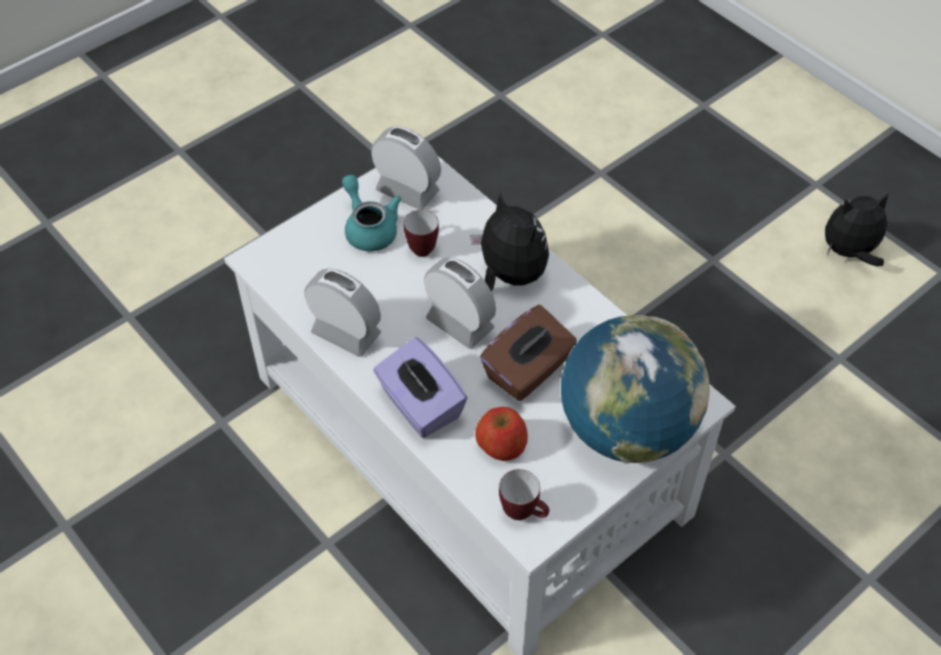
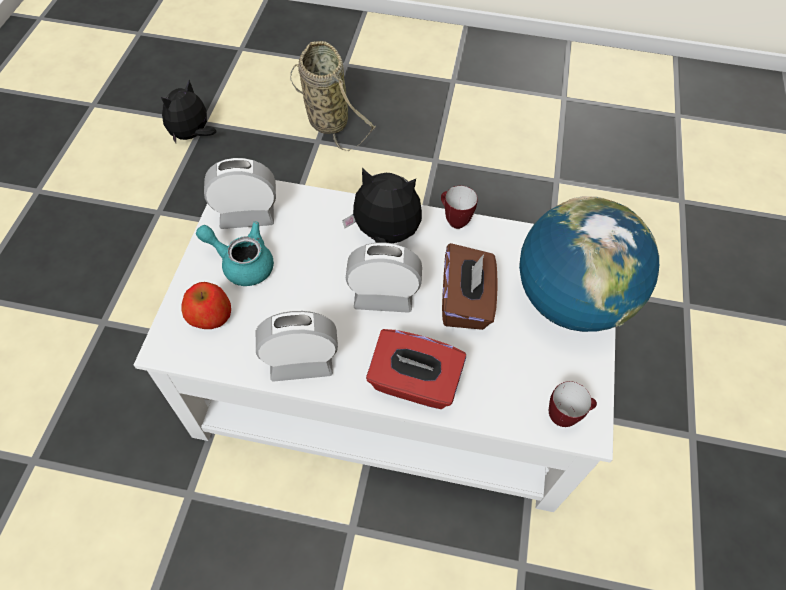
camera: 40 degrees left, 5 degrees up
purple tissue box [373,337,467,438] -> red tissue box [366,329,466,409]
mug [404,210,439,257] -> mug moved to [441,186,478,229]
apple [475,407,528,461] -> apple moved to [182,282,231,329]
plush toy [825,194,888,266] -> plush toy moved to [161,80,216,143]
none -> basket [290,41,376,151]

